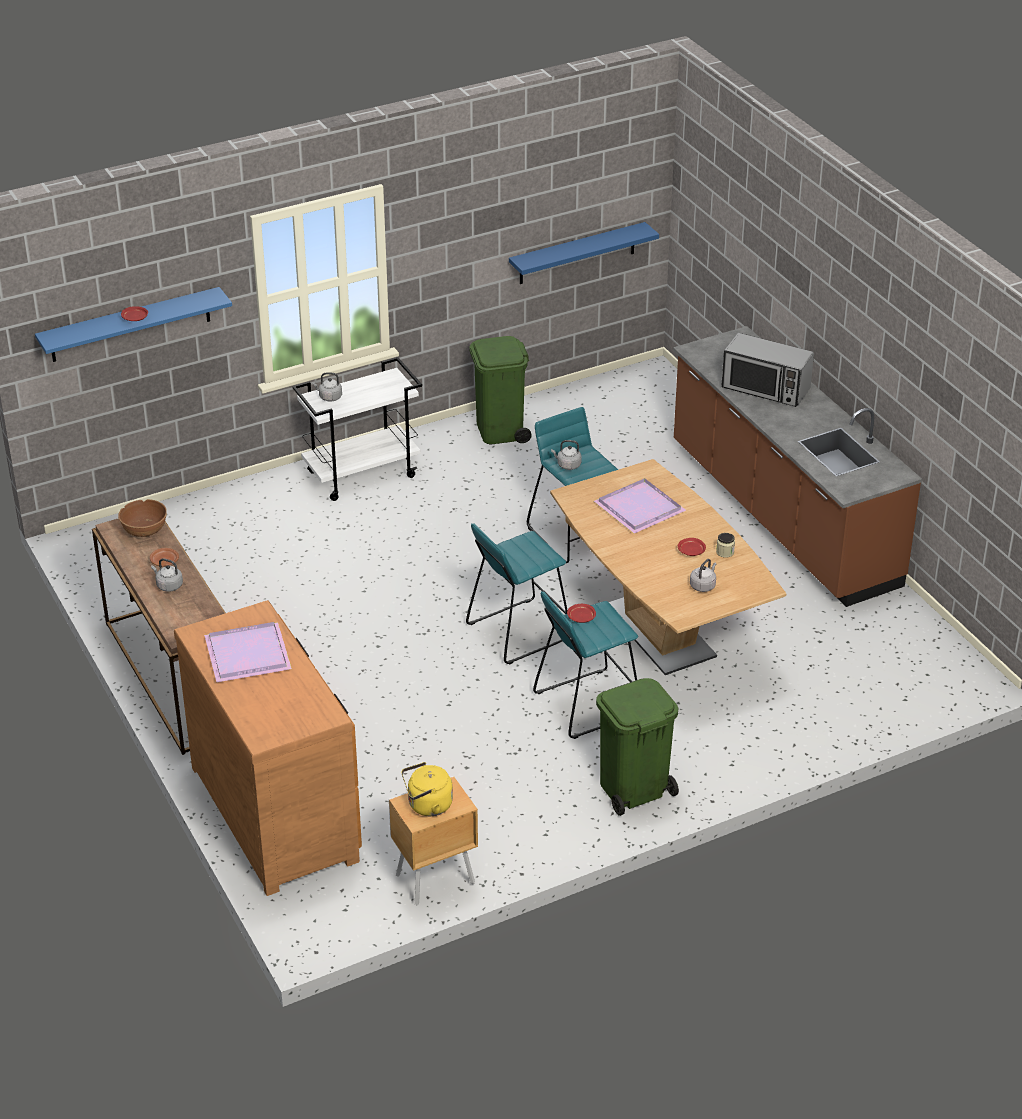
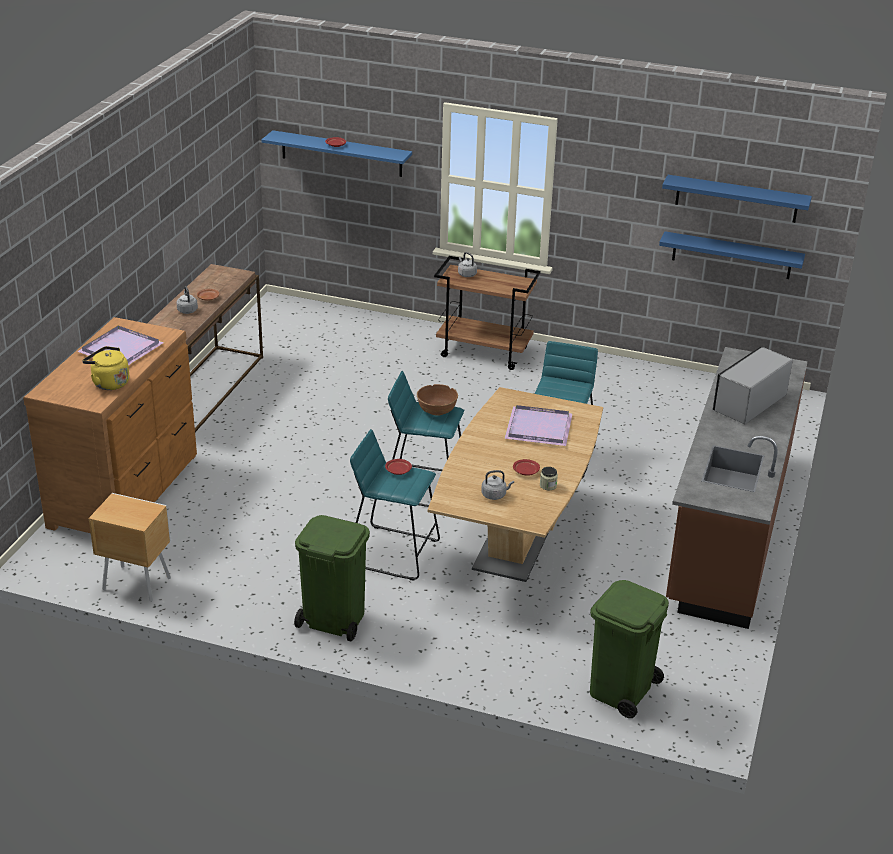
camera: 45 degrees right, 5 degrees down
brown bowl [118,499,167,537] -> brown bowl moved to [417,384,458,416]
white cart [292,357,422,501] -> brown cart [434,256,541,370]
yellow kettle [401,762,453,816] -> yellow kettle moved to [82,346,129,390]
green trash can [469,336,532,444] -> green trash can moved to [590,580,669,718]
grey kettle [551,440,581,470] -> none
microwave [721,333,814,407] -> microwave turned 60 degrees clockwise [713,347,793,424]
none -> blue shelf [662,175,812,223]

